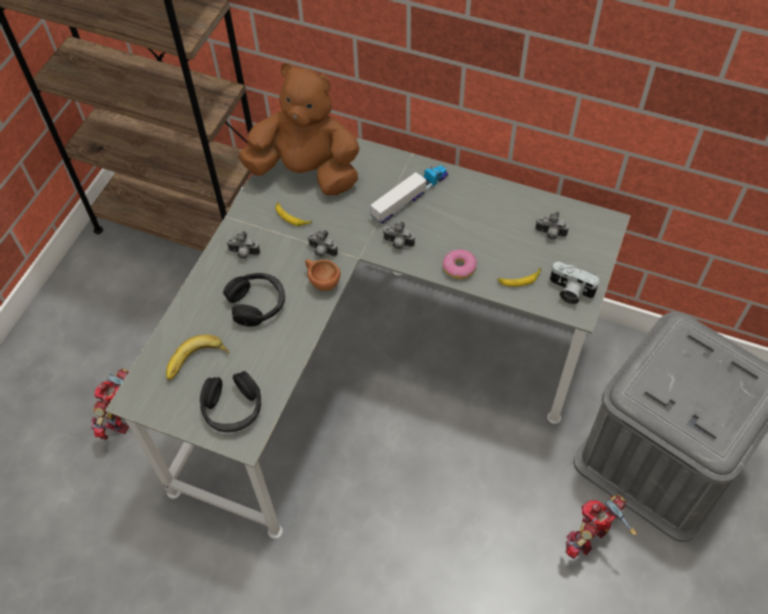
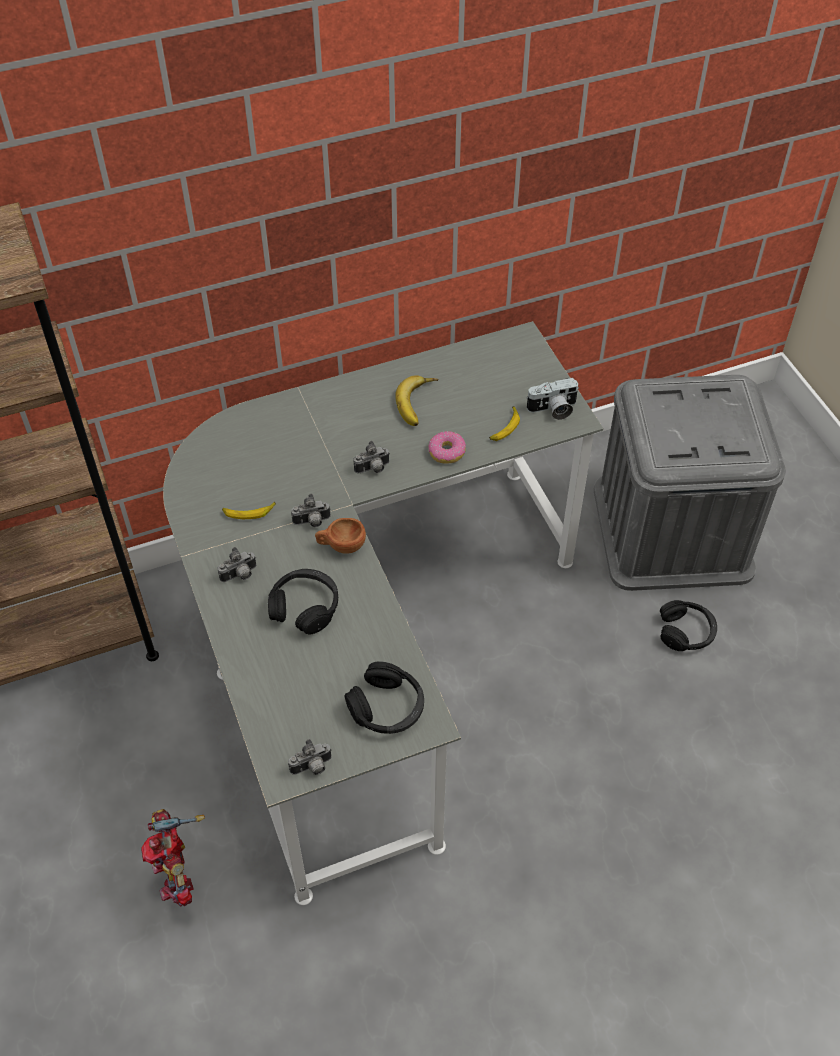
camera: 45 degrees left, 5 degrees down
banana [166,334,229,381] -> banana moved to [395,375,439,426]
brown plush toy [238,63,360,195] -> none
toy truck [370,165,448,224] -> none
camera [535,212,569,240] -> camera moved to [288,739,332,775]
toy robot [565,495,637,559] -> black headphones [660,600,717,651]

